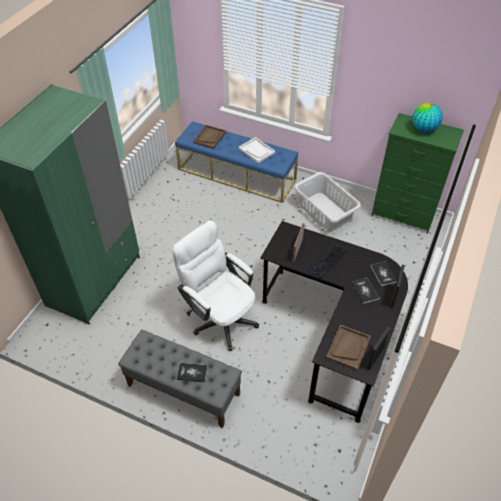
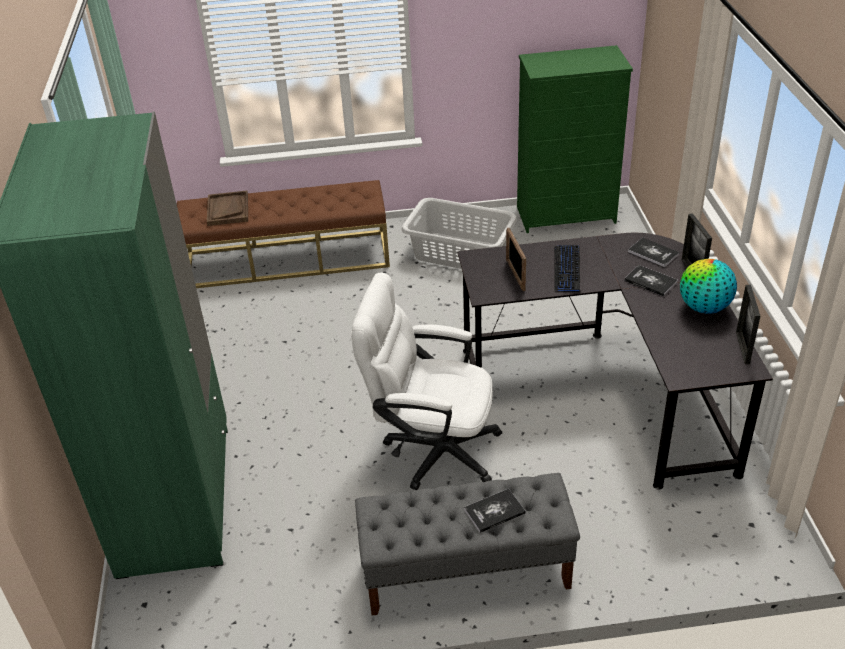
camera: 30 degrees left, 10 degrees down
blue bench [175,121,298,203] -> brown bench [177,180,390,288]
white tray [239,137,275,163] -> none
brown tray [326,324,371,371] -> none
globe [412,103,443,132] -> globe moved to [680,259,737,314]

